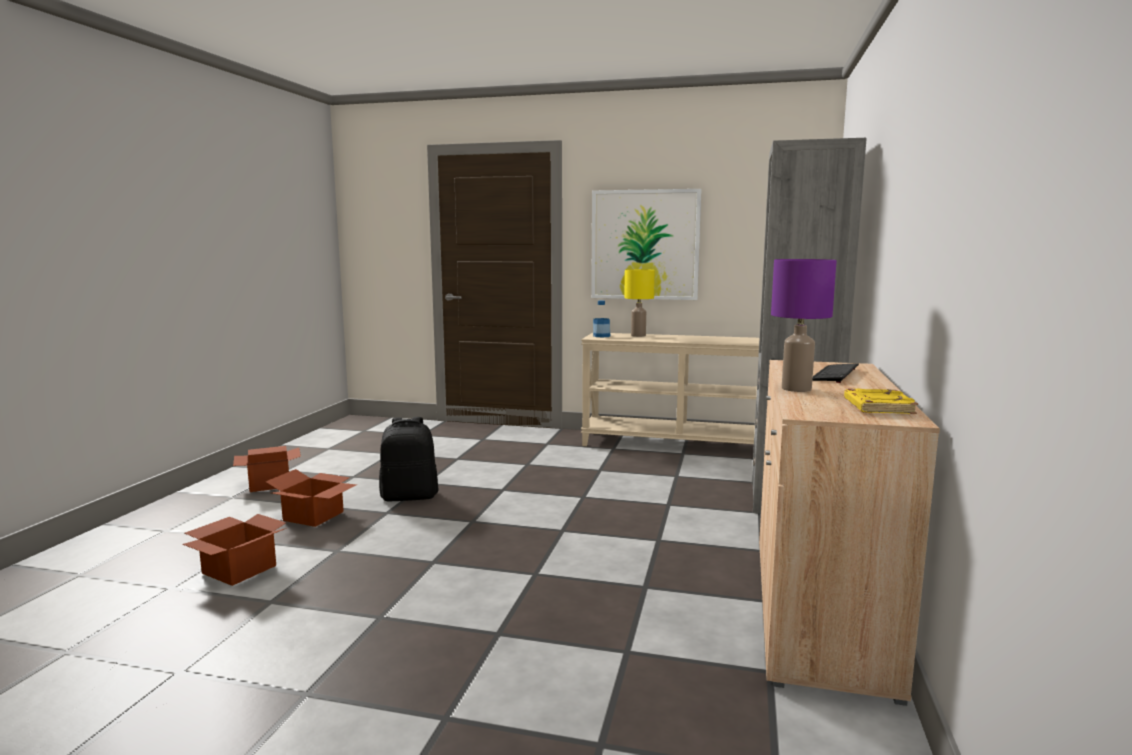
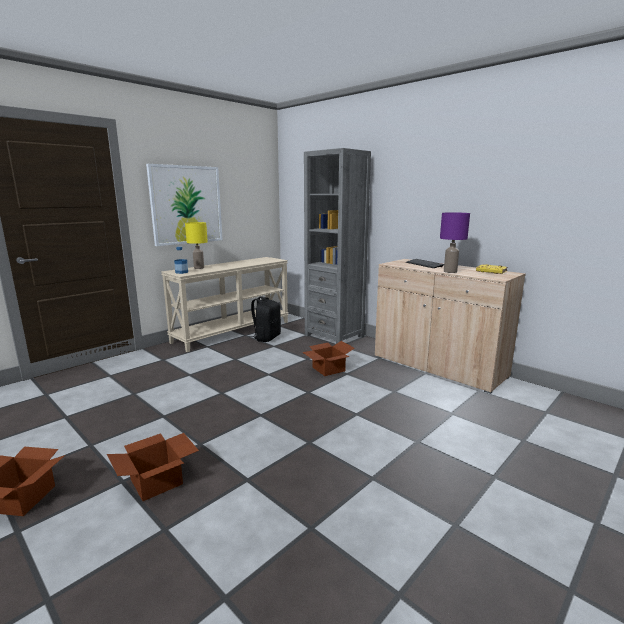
camera: 60 degrees left, 5 degrees up
cardboard box [182,514,286,586] -> cardboard box moved to [302,341,355,376]
black backpack [379,417,439,501] -> black backpack moved to [249,296,281,342]

